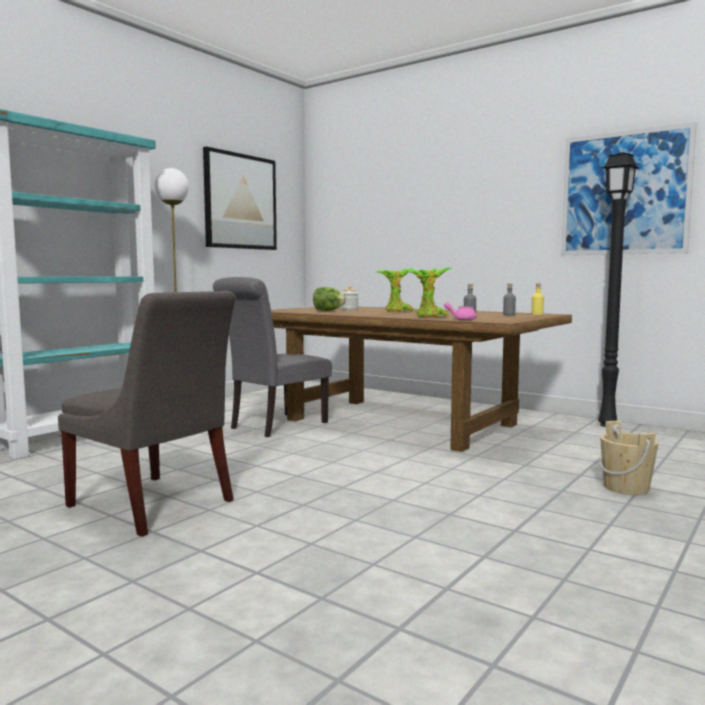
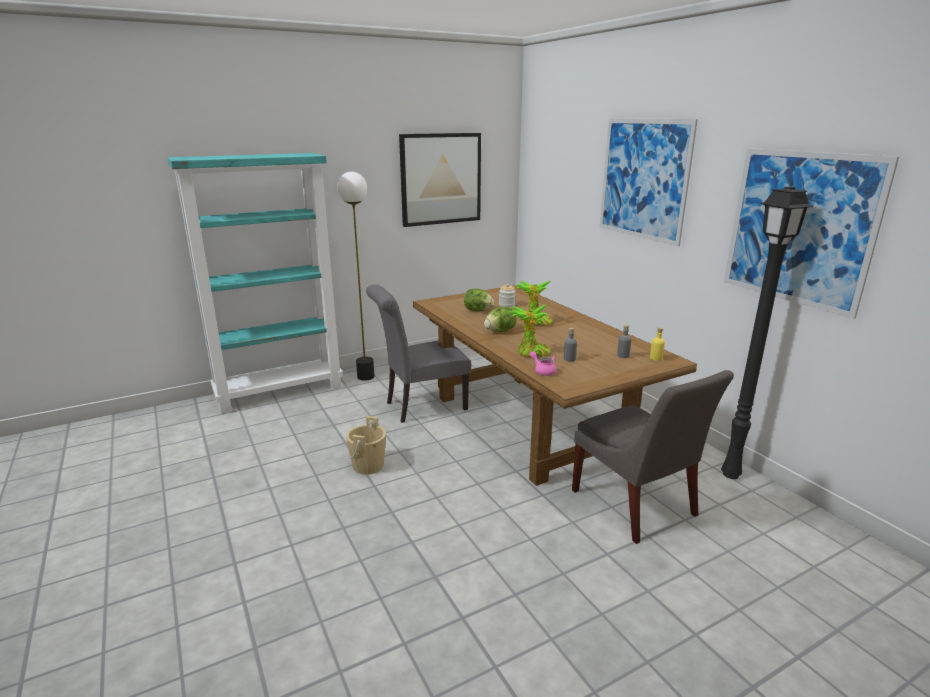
camera: 25 degrees right, 15 degrees up
grey chair [58,291,236,537] -> grey chair moved to [572,370,734,544]
beige bucket [599,421,659,495] -> beige bucket moved to [346,416,386,475]
none -> lettuce [484,307,517,332]
none -> picture [599,119,698,246]

